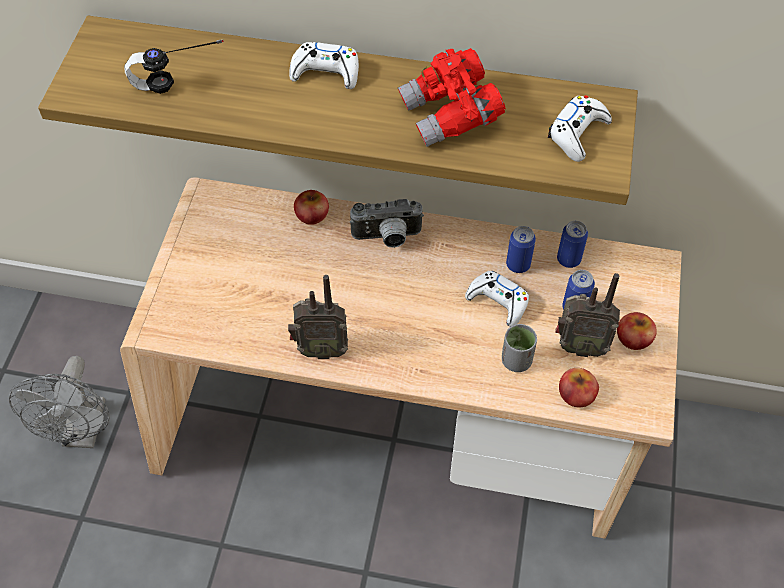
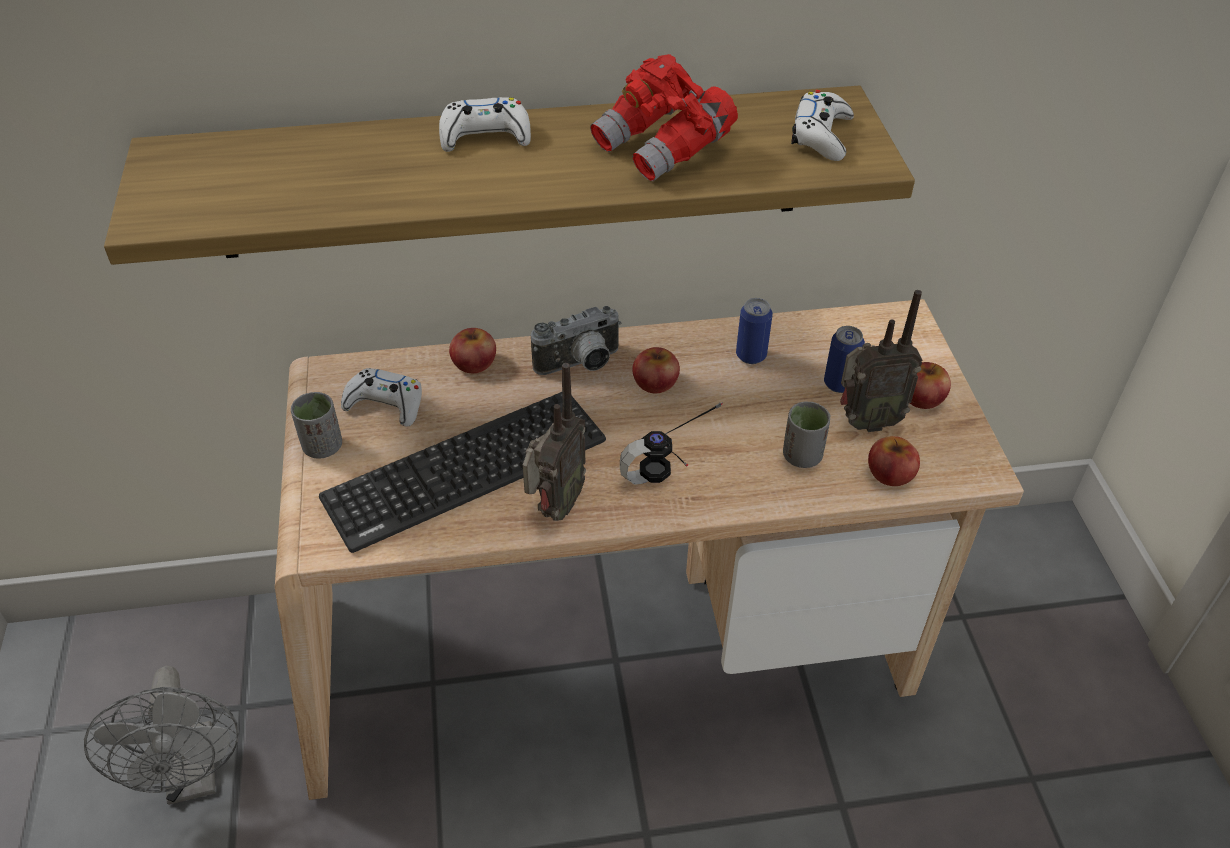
camera: 20 degrees left, 10 degrees down
headphones [124,40,224,94] -> headphones moved to [620,402,723,485]
radio [288,275,348,359] -> radio turned 45 degrees counterclockwise [523,363,586,521]
white game controller [465,271,529,327] -> white game controller moved to [341,368,422,427]
can [557,221,588,268] -> none
none -> grey cup [291,392,342,459]
none -> keyboard [319,392,606,553]
none -> apple [632,347,680,393]

